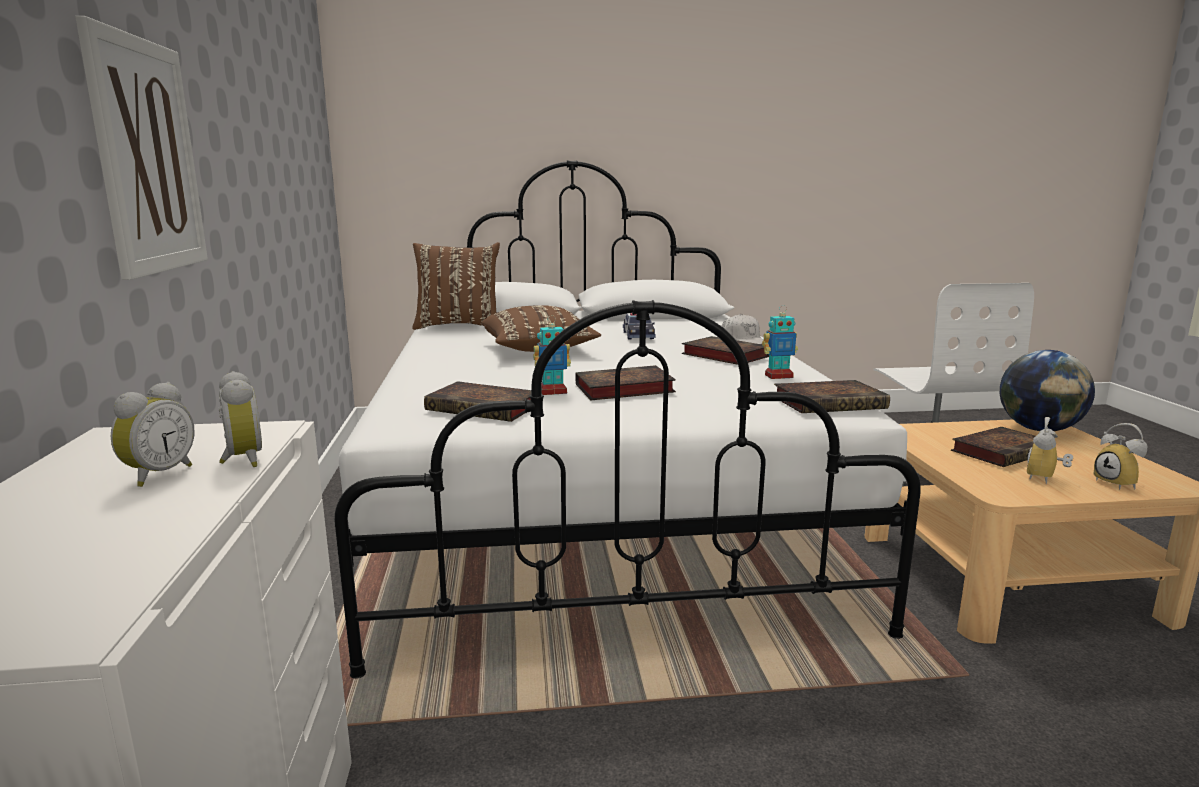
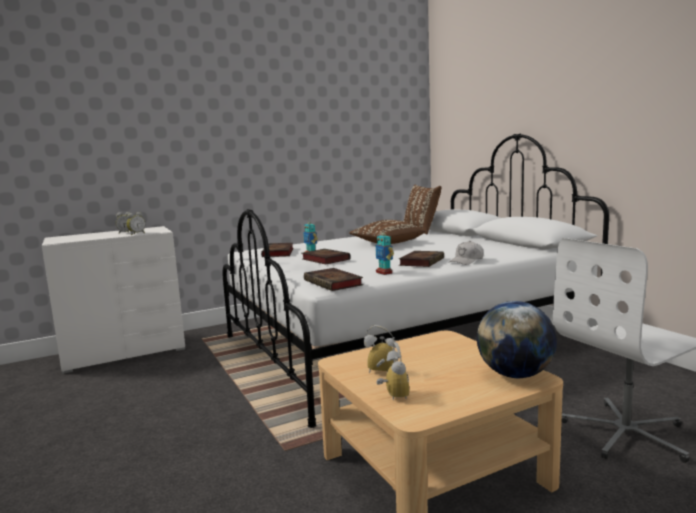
camera: 70 degrees right, 5 degrees down
picture [75,16,208,280] -> none
toy car [623,313,656,340] -> none
book [951,427,1035,467] -> none
alarm clock [1094,423,1147,490] -> alarm clock turned 120 degrees clockwise [376,342,409,400]

